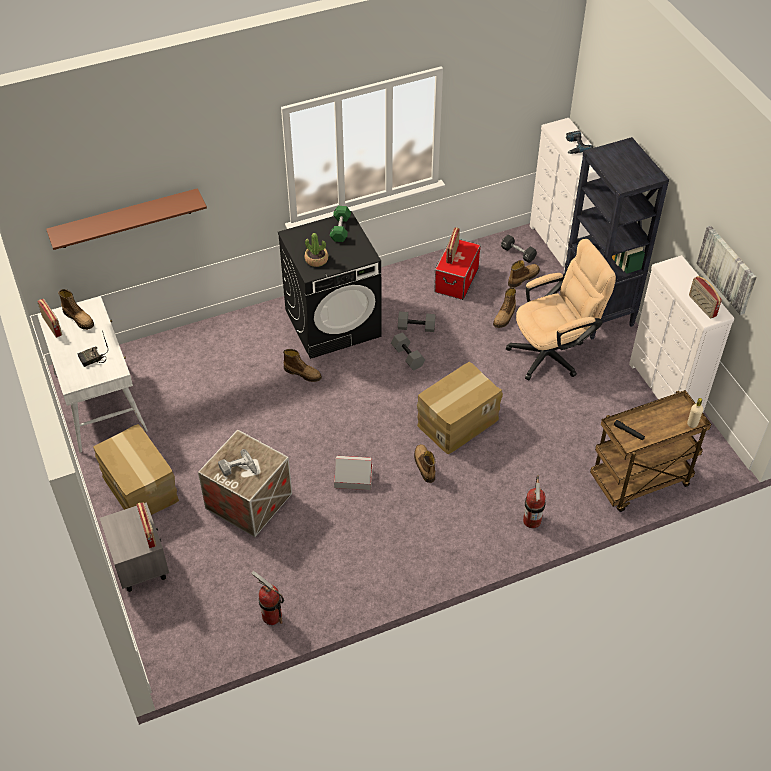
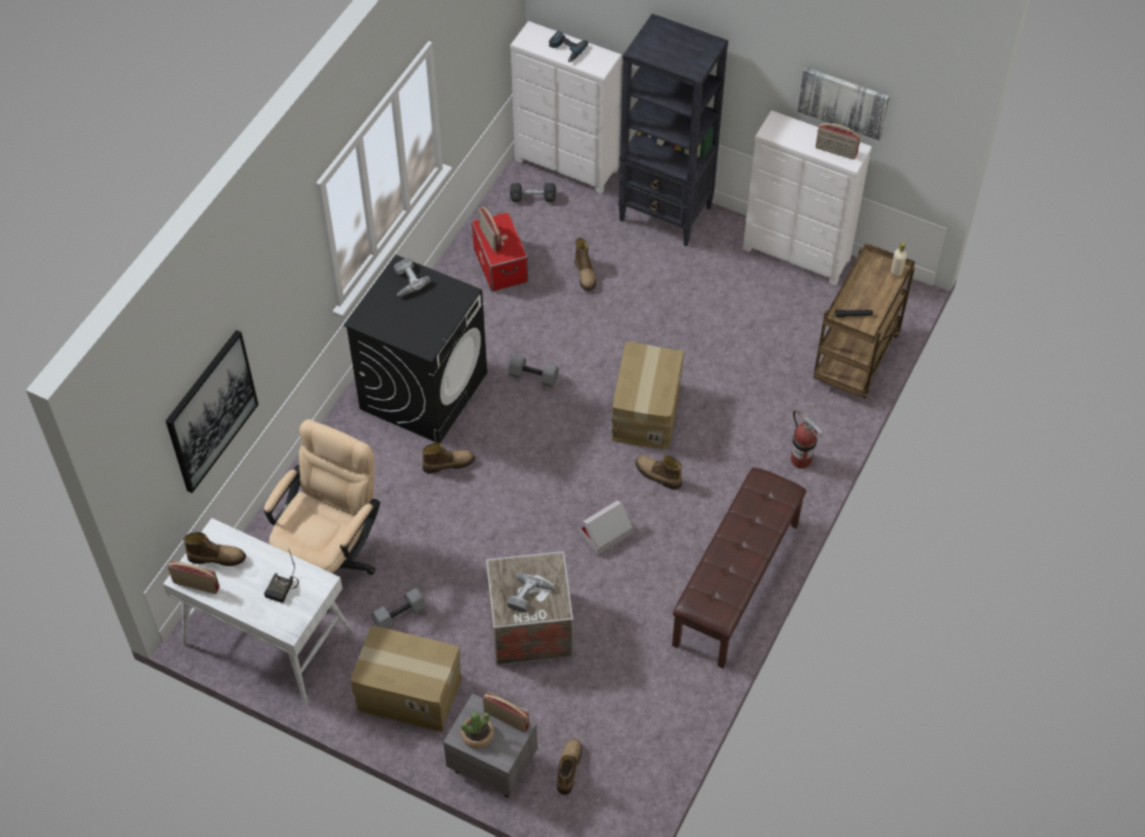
camera: 40 degrees left, 5 degrees up
brown shelf [46,188,207,250] -> picture [166,330,259,493]
fire extinguisher [251,571,284,625] -> none
potted plant [305,233,328,267] -> potted plant moved to [461,712,494,749]
green dumbbell [330,206,351,242] -> power drill [394,257,431,296]
grey dumbbell [398,311,435,332] -> grey dumbbell moved to [371,588,427,629]
beige office chair [506,239,616,380] -> beige office chair moved to [264,419,380,612]
boot [508,260,540,288] -> boot moved to [557,738,582,795]
none -> brown bench [672,467,807,668]

